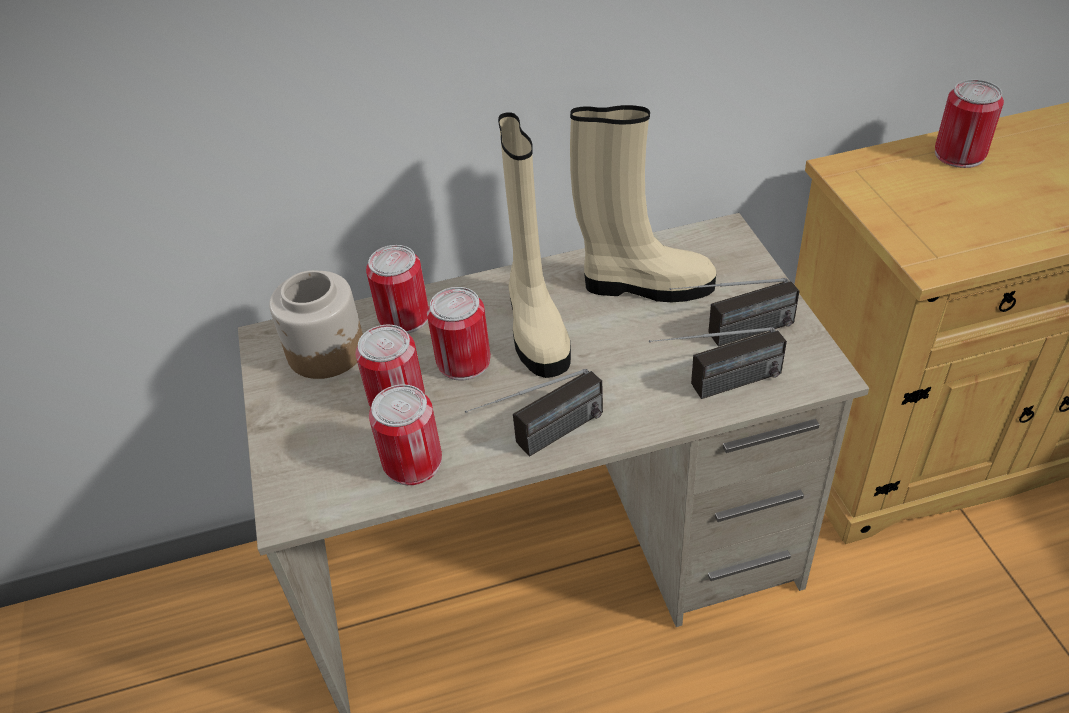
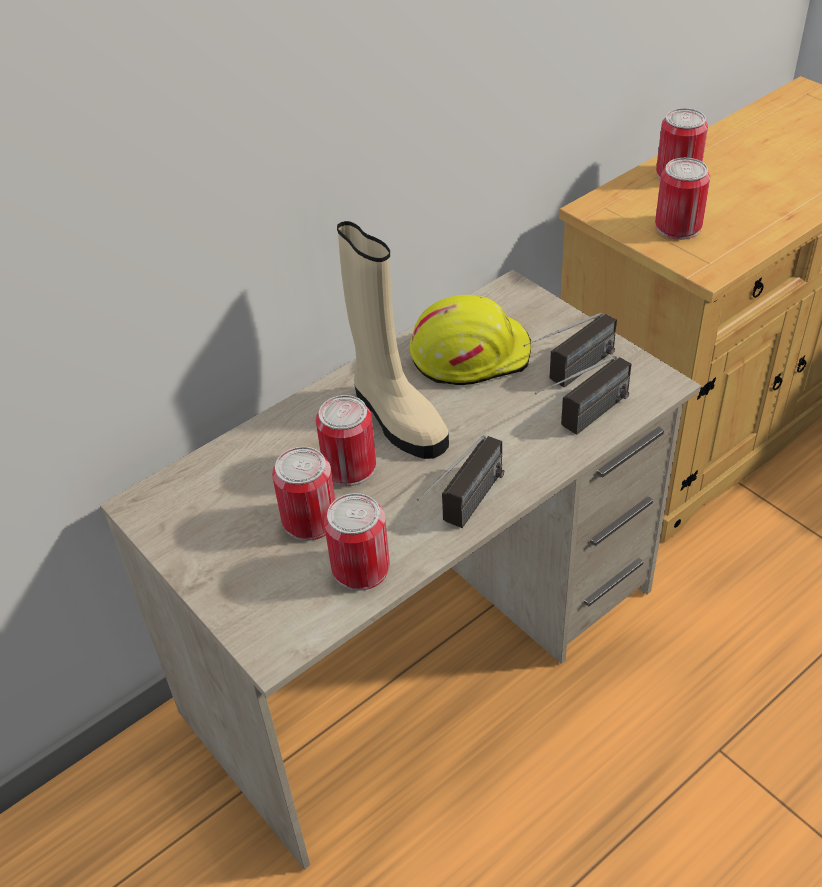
camera: 25 degrees left, 0 degrees up
jar [269,270,363,379] -> none
can [366,245,429,333] -> can moved to [655,158,710,240]
beige boot [570,105,716,302] -> yellow hard hat [410,295,531,385]

